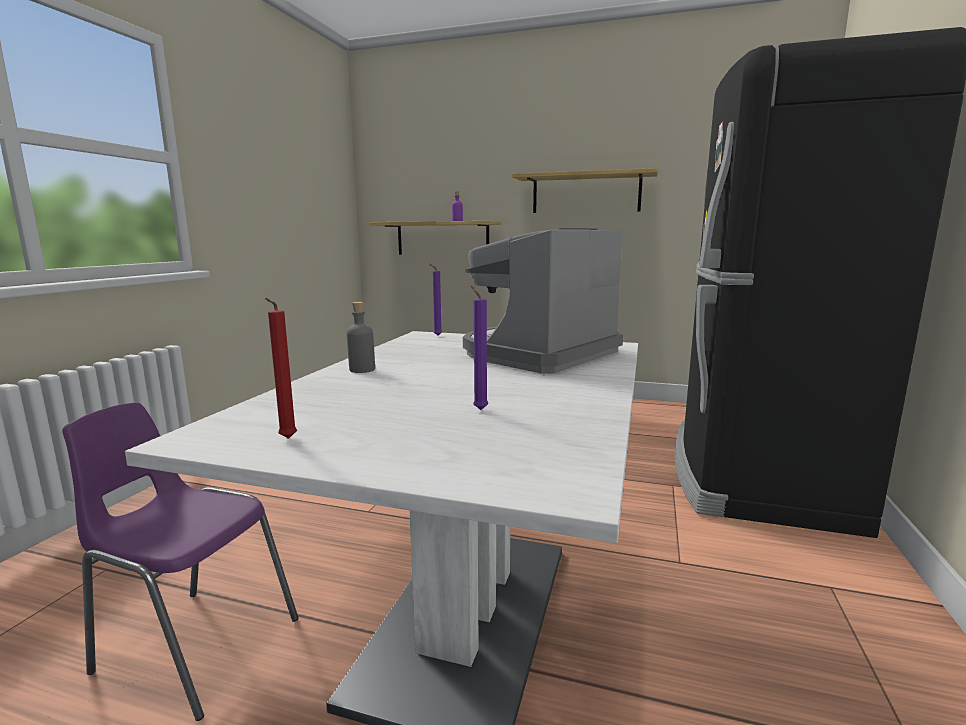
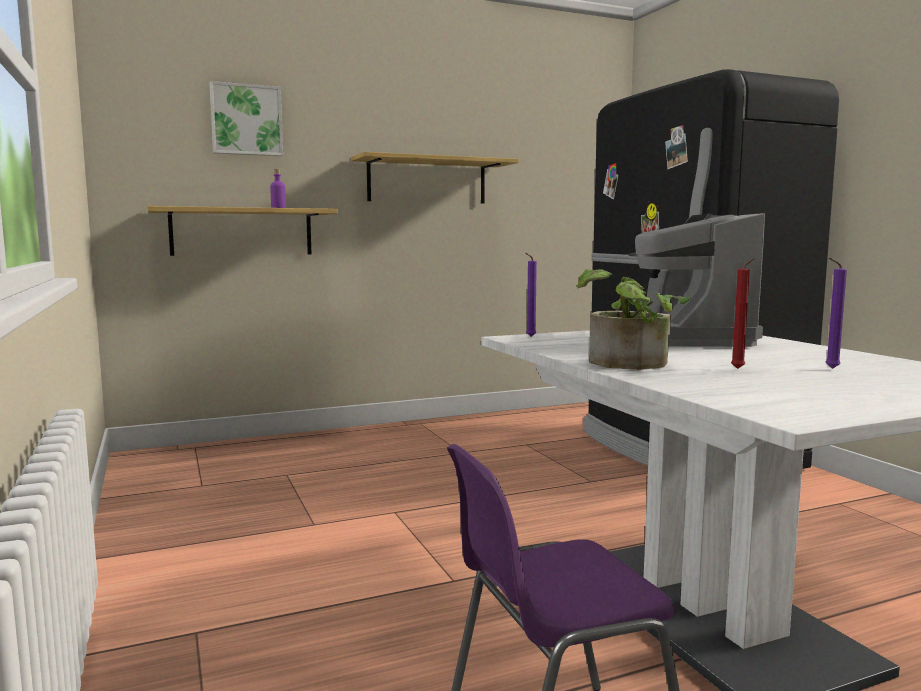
camera: 40 degrees left, 5 degrees down
red candle [265,298,297,439] -> red candle moved to [731,258,754,369]
grey bottle [347,302,375,373] -> potted plant [577,269,691,370]
none -> picture [209,81,283,156]

